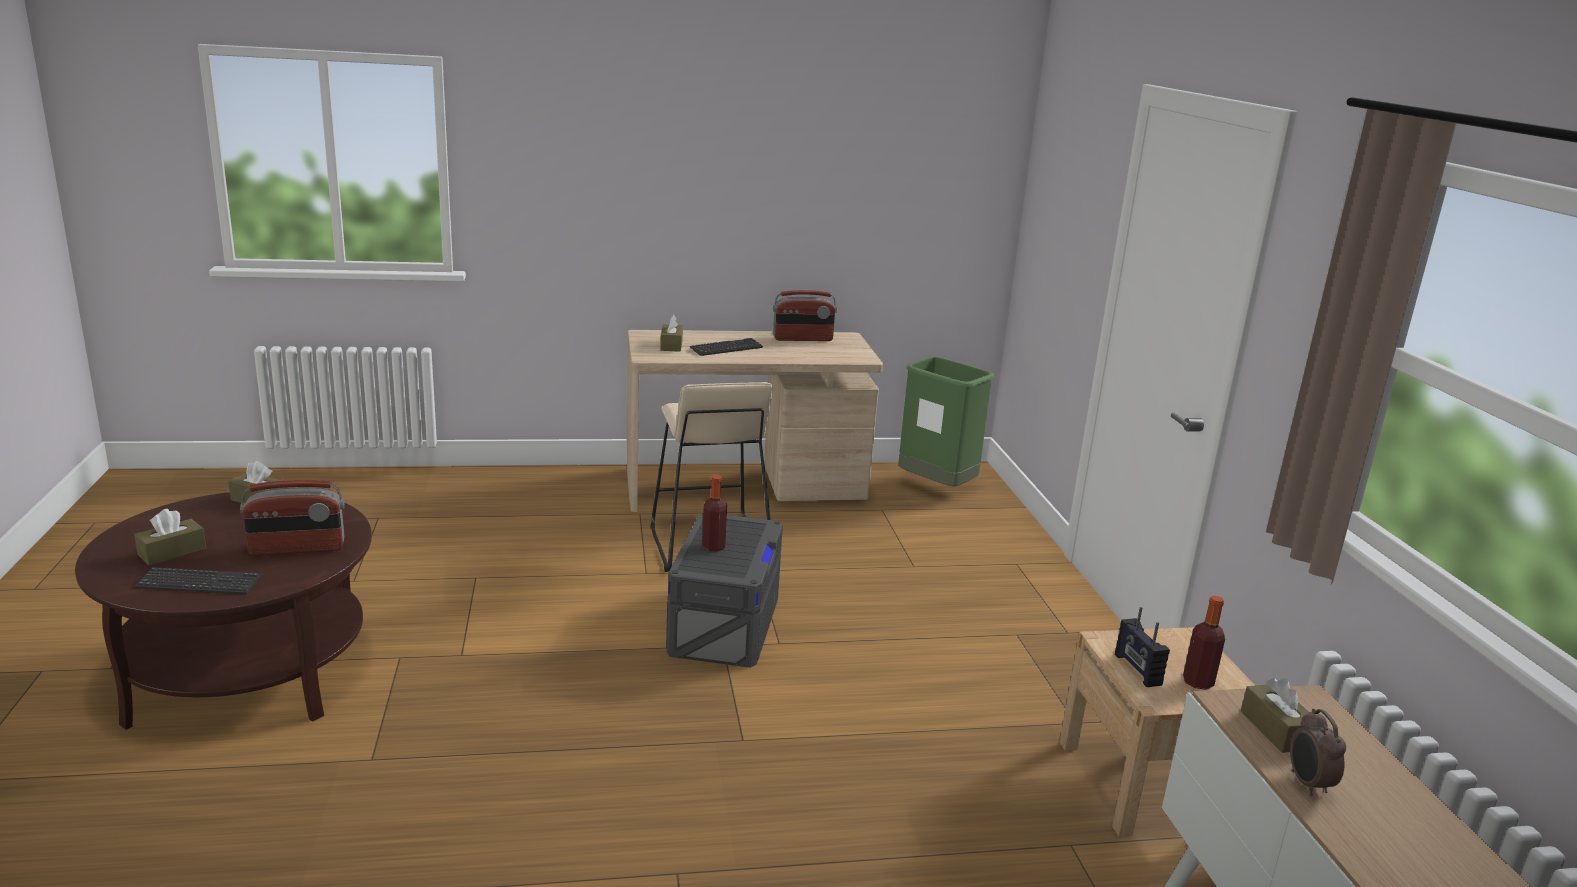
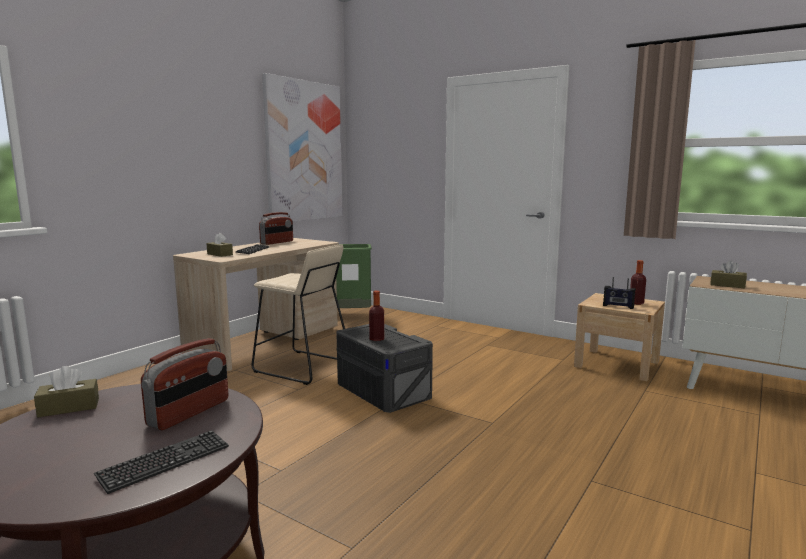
camera: 45 degrees left, 10 degrees down
brown tissue box [134,509,206,565] -> none
alarm clock [1290,709,1346,796] -> none
none -> picture [262,73,343,222]

